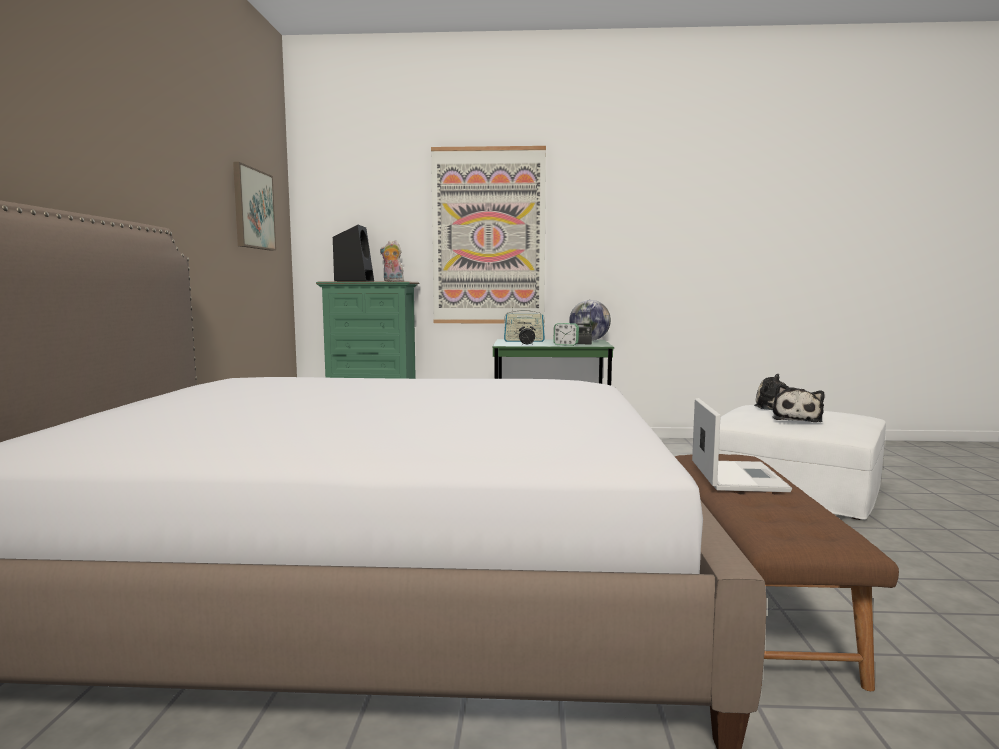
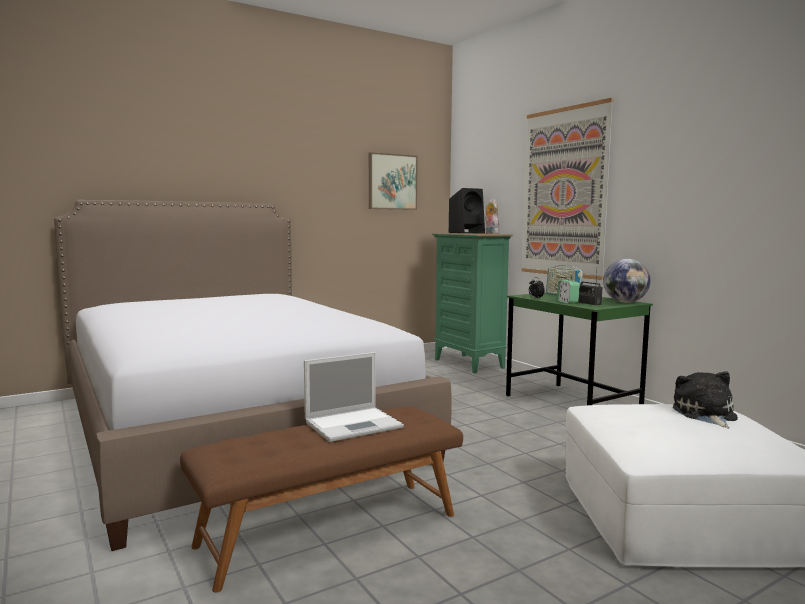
camera: 55 degrees right, 0 degrees up
plush toy [772,384,825,422] -> none

